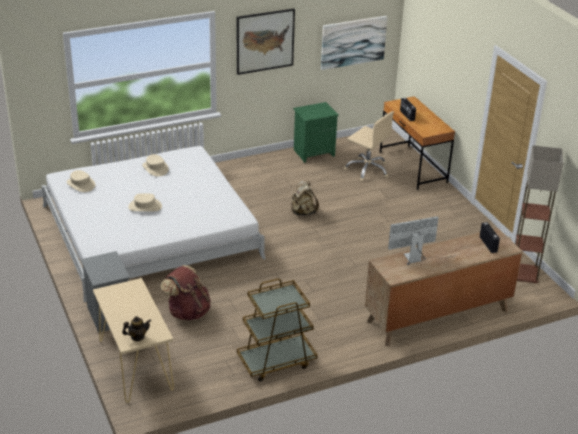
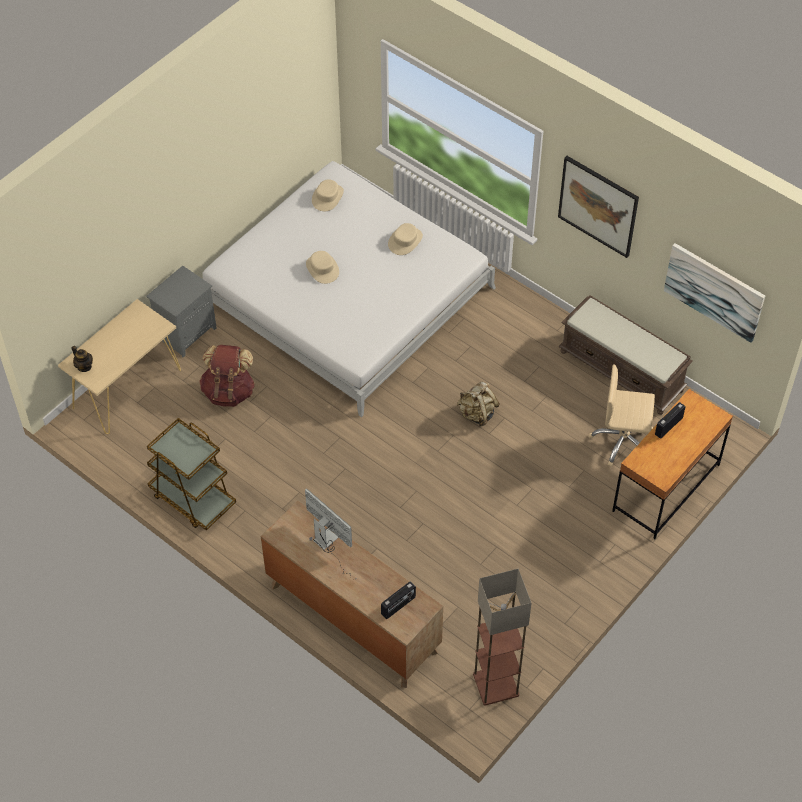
camera: 65 degrees right, 20 degrees up
green nightstand [293,102,339,163] -> brown bench [559,295,693,415]
beige office chair [343,111,394,182] -> beige office chair turned 90 degrees clockwise [589,364,655,467]

